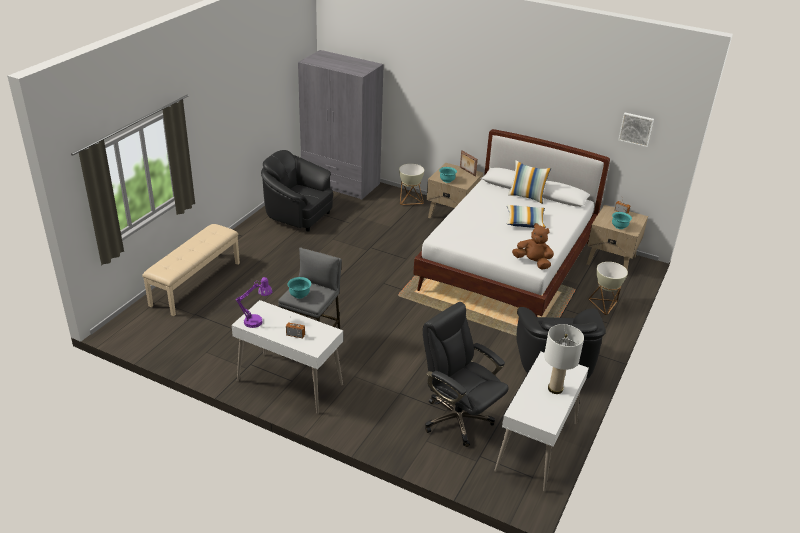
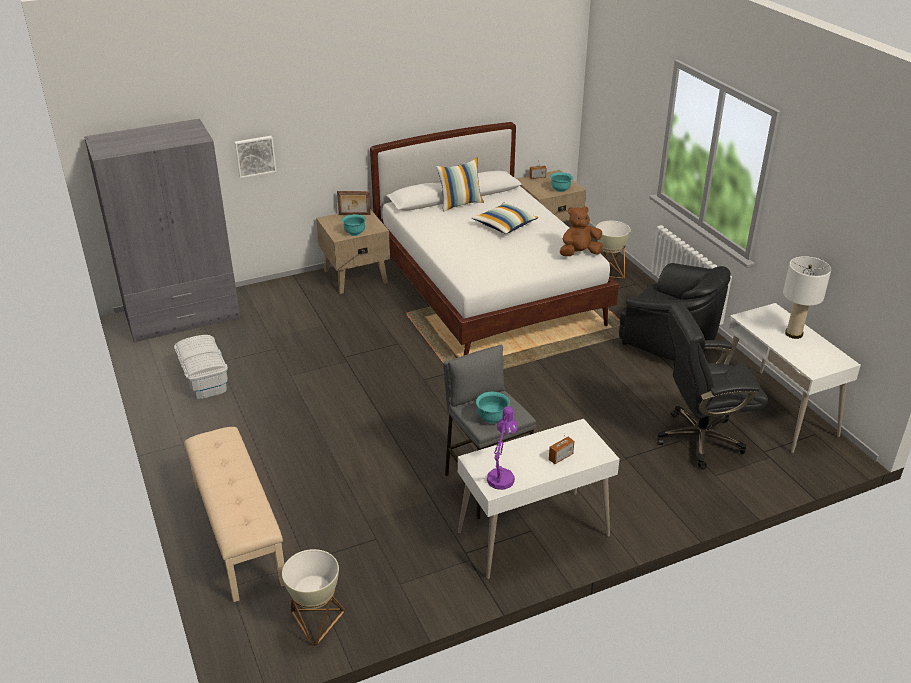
camera: 50 degrees left, 0 degrees up
black armchair [261,150,333,232] -> white storage box [174,335,228,399]
planter [399,164,424,205] -> planter moved to [282,549,345,646]
picture [618,113,654,147] -> picture moved to [234,136,276,178]

